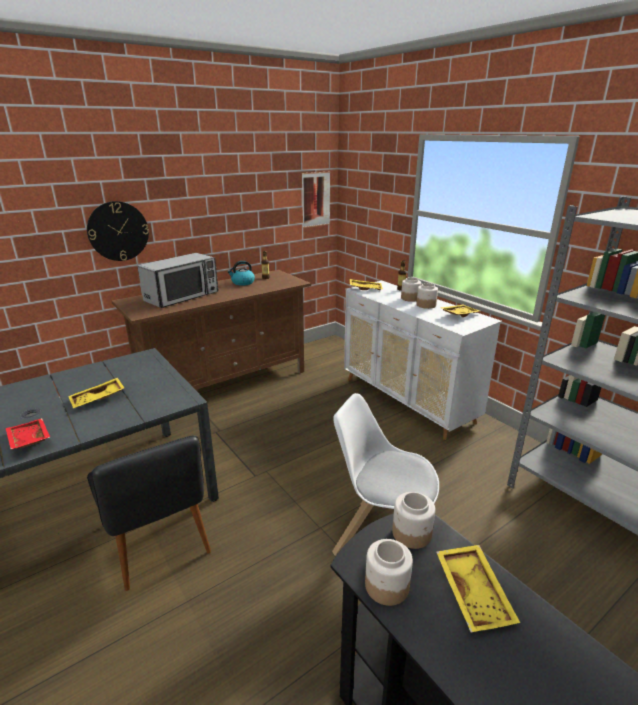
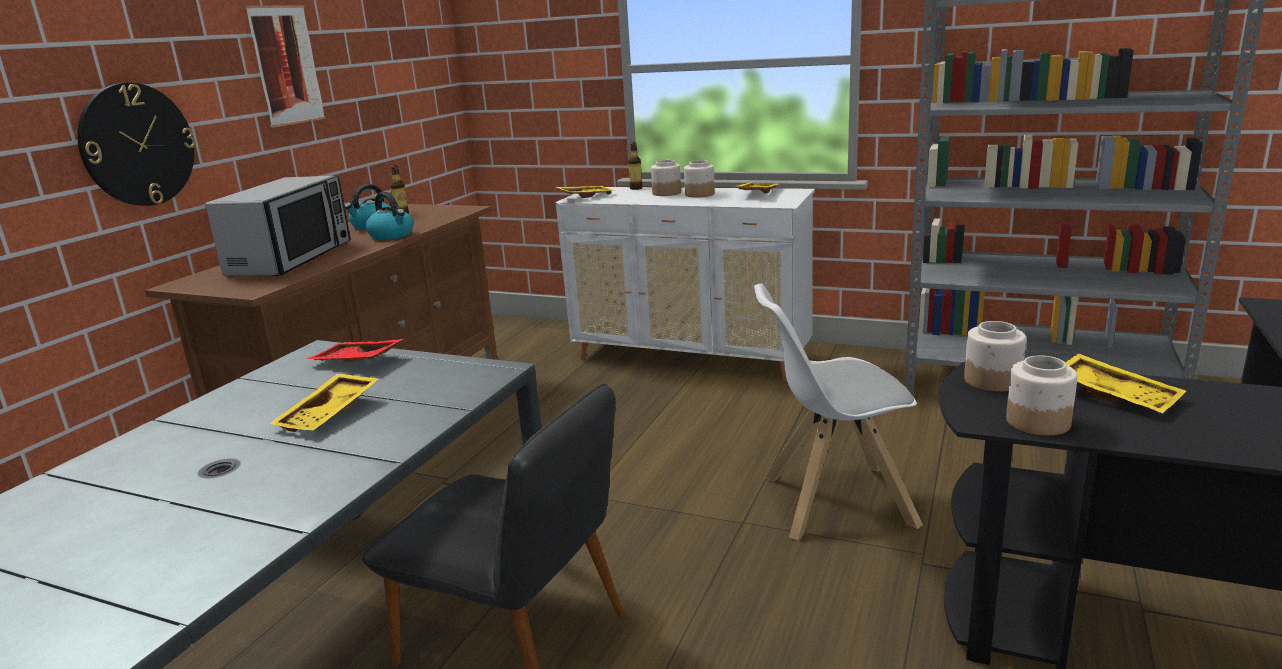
camera: 30 degrees left, 5 degrees down
red tray [6,418,50,449] -> red tray moved to [307,339,403,362]
picture [302,171,330,228] -> picture moved to [245,5,326,128]
none -> kettle [366,192,413,240]

